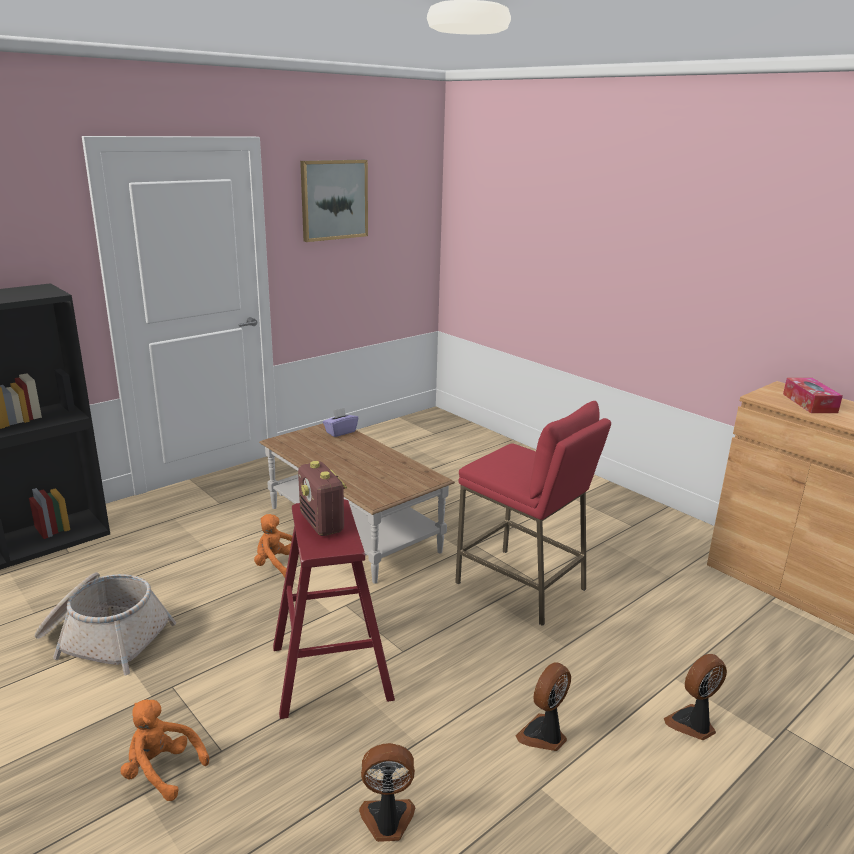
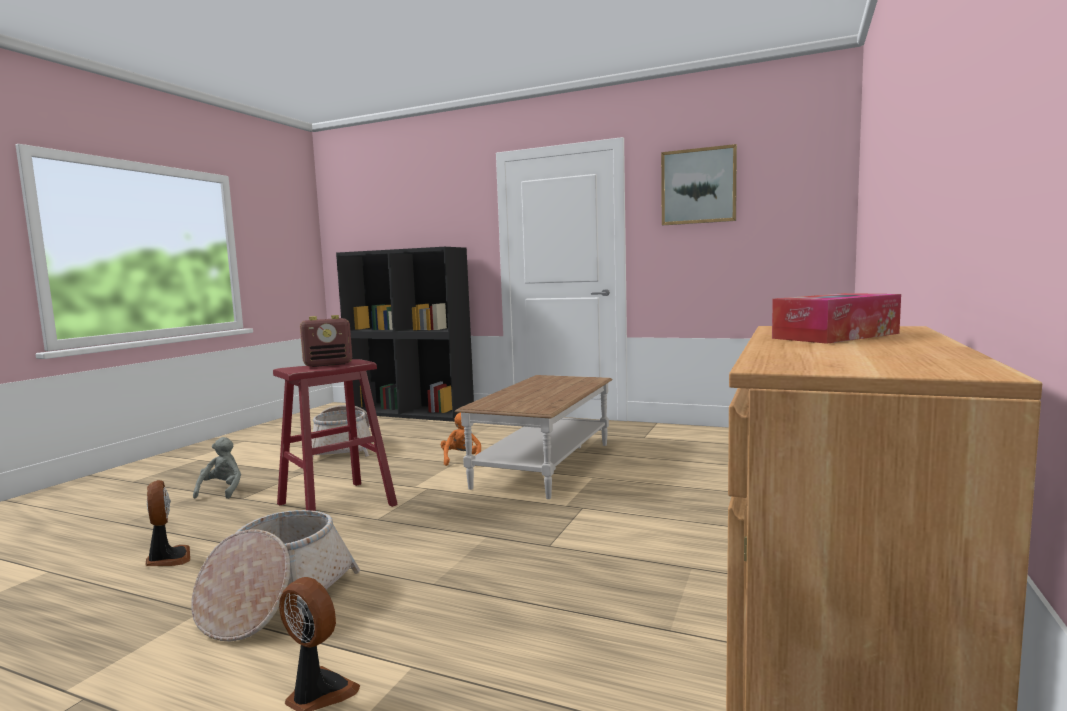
camera: 65 degrees right, 15 degrees down
orange plush toy [120,699,209,801] -> grey plush toy [193,437,241,499]
radio [298,461,347,536] -> radio turned 150 degrees counterclockwise [300,315,352,367]
purple tissue box [323,407,358,437] -> none
red stool [455,401,611,626] -> none
fan [516,662,571,751] -> basket [191,510,360,641]

